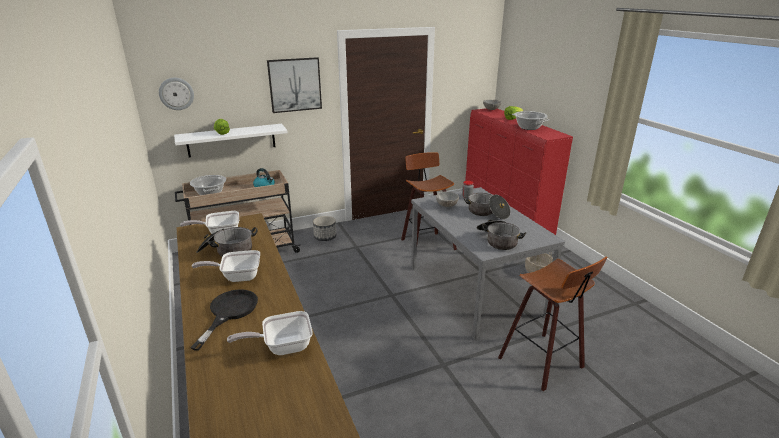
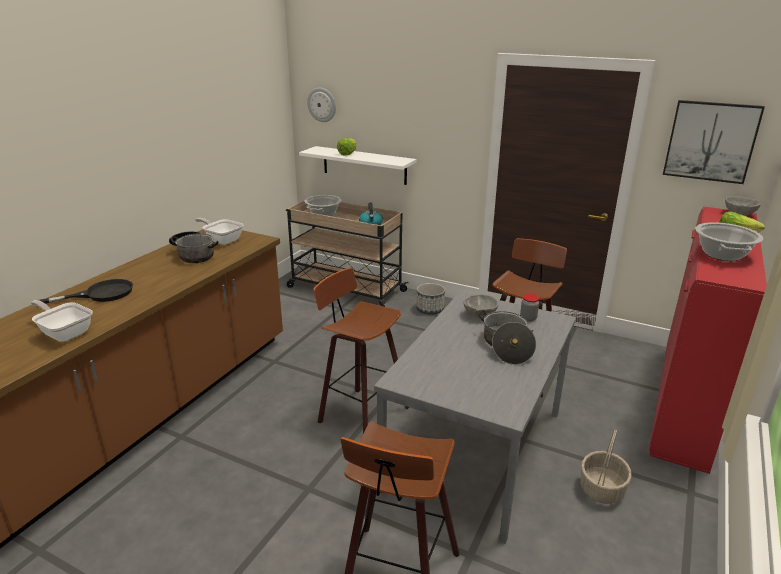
camera: 50 degrees right, 0 degrees up
frying pan [192,250,260,282] -> none
picture [267,57,322,113] -> picture moved to [663,100,765,184]
cooking pot [476,220,526,250] -> none
none -> stool [313,268,409,434]

